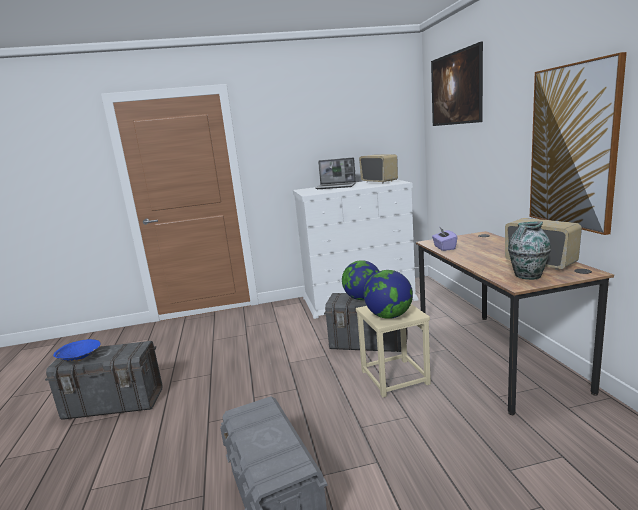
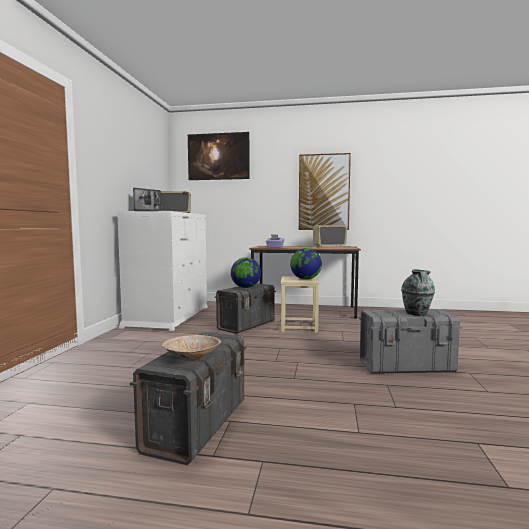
camera: 70 degrees left, 10 degrees down
blue bowl [53,339,100,361] -> beige bowl [162,335,221,361]
vase [508,221,551,280] -> vase moved to [401,269,435,316]

